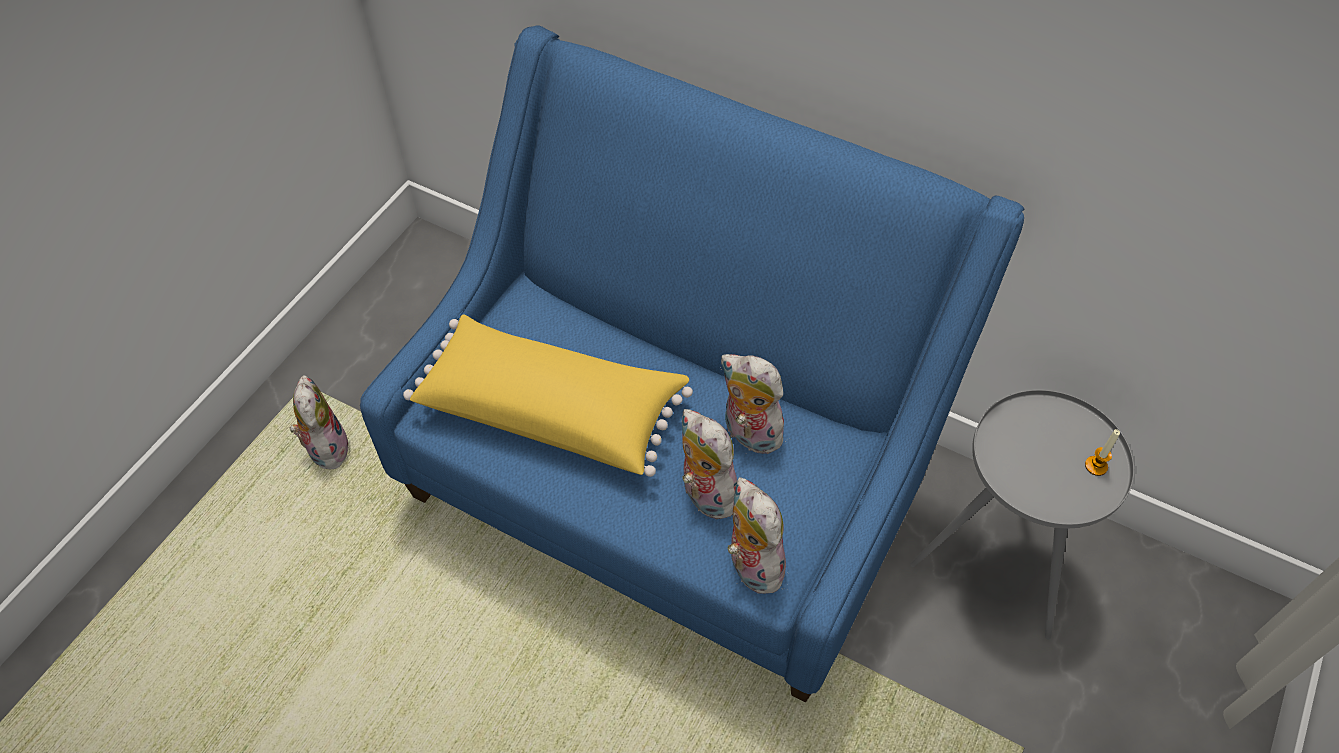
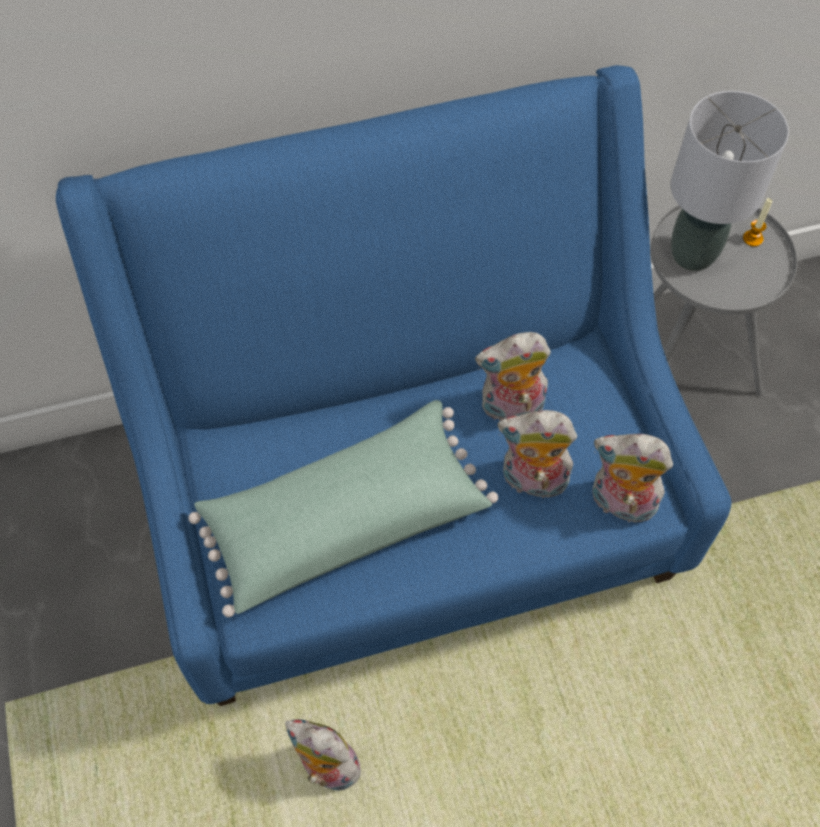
camera: 45 degrees left, 5 degrees up
plush toy [290,375,348,469] -> plush toy moved to [285,719,368,790]
yellow pillow [403,314,693,477] -> green pillow [188,400,498,617]
none -> grey table lamp [671,91,789,271]

